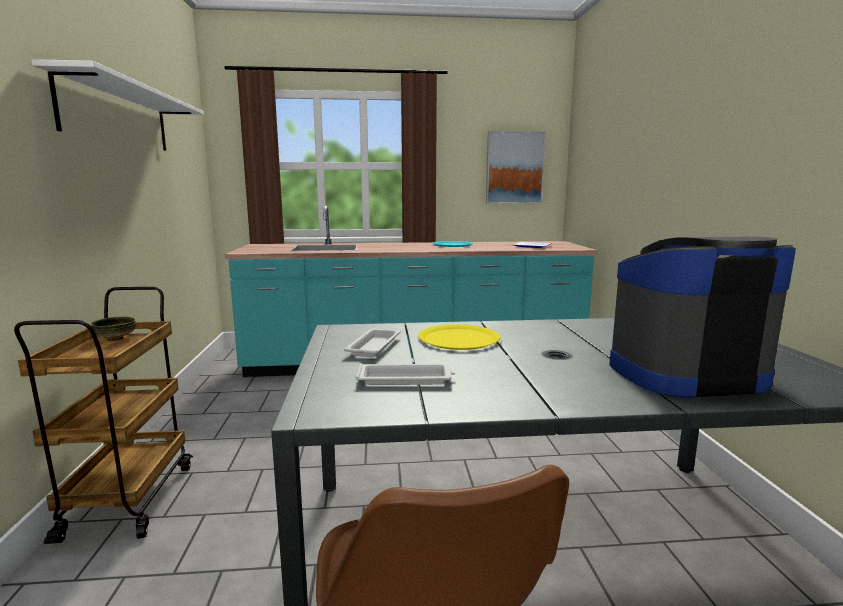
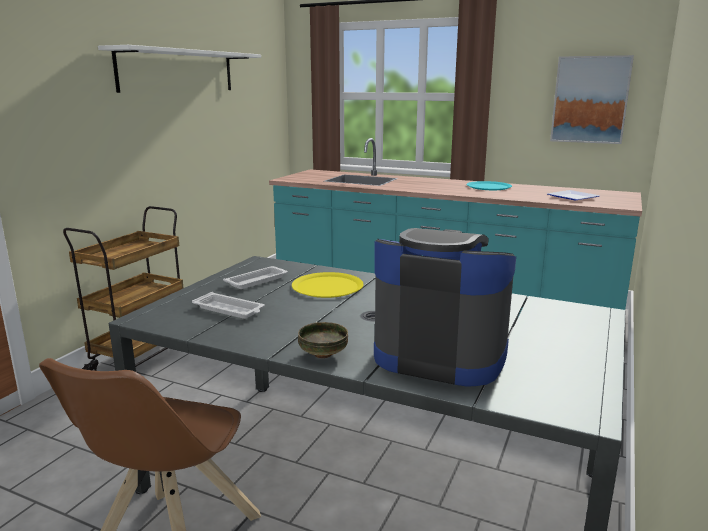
camera: 30 degrees right, 5 degrees up
bowl [91,317,136,341] -> bowl moved to [298,322,348,358]

